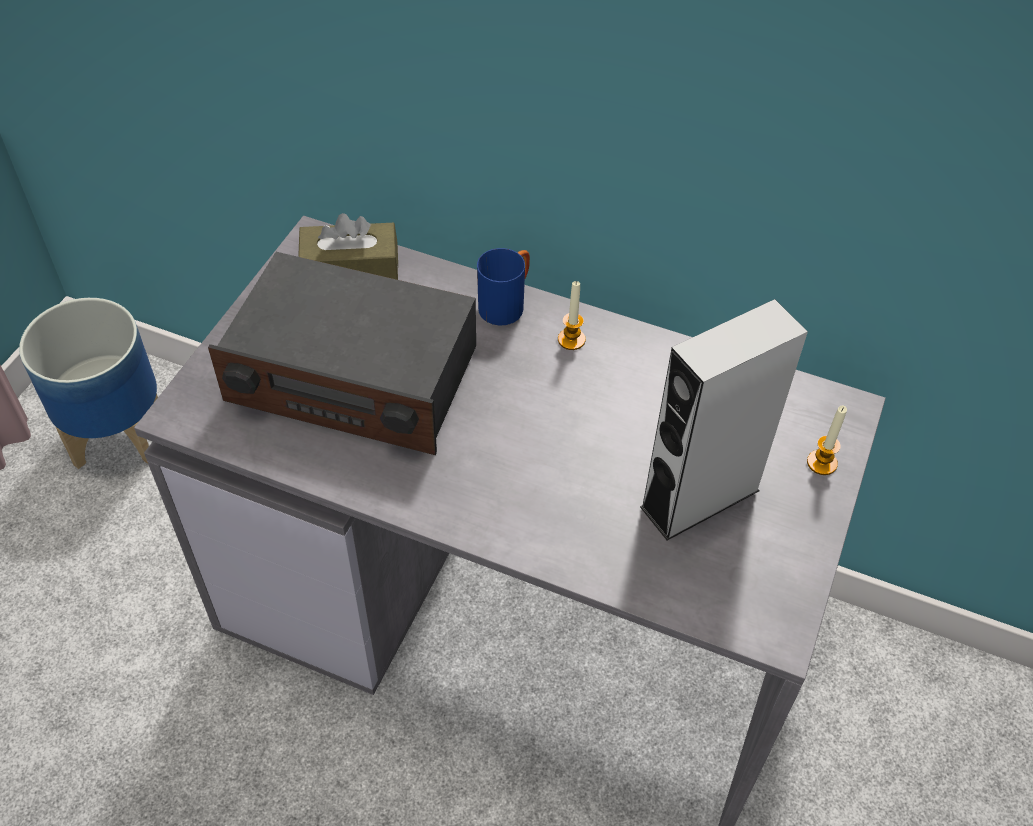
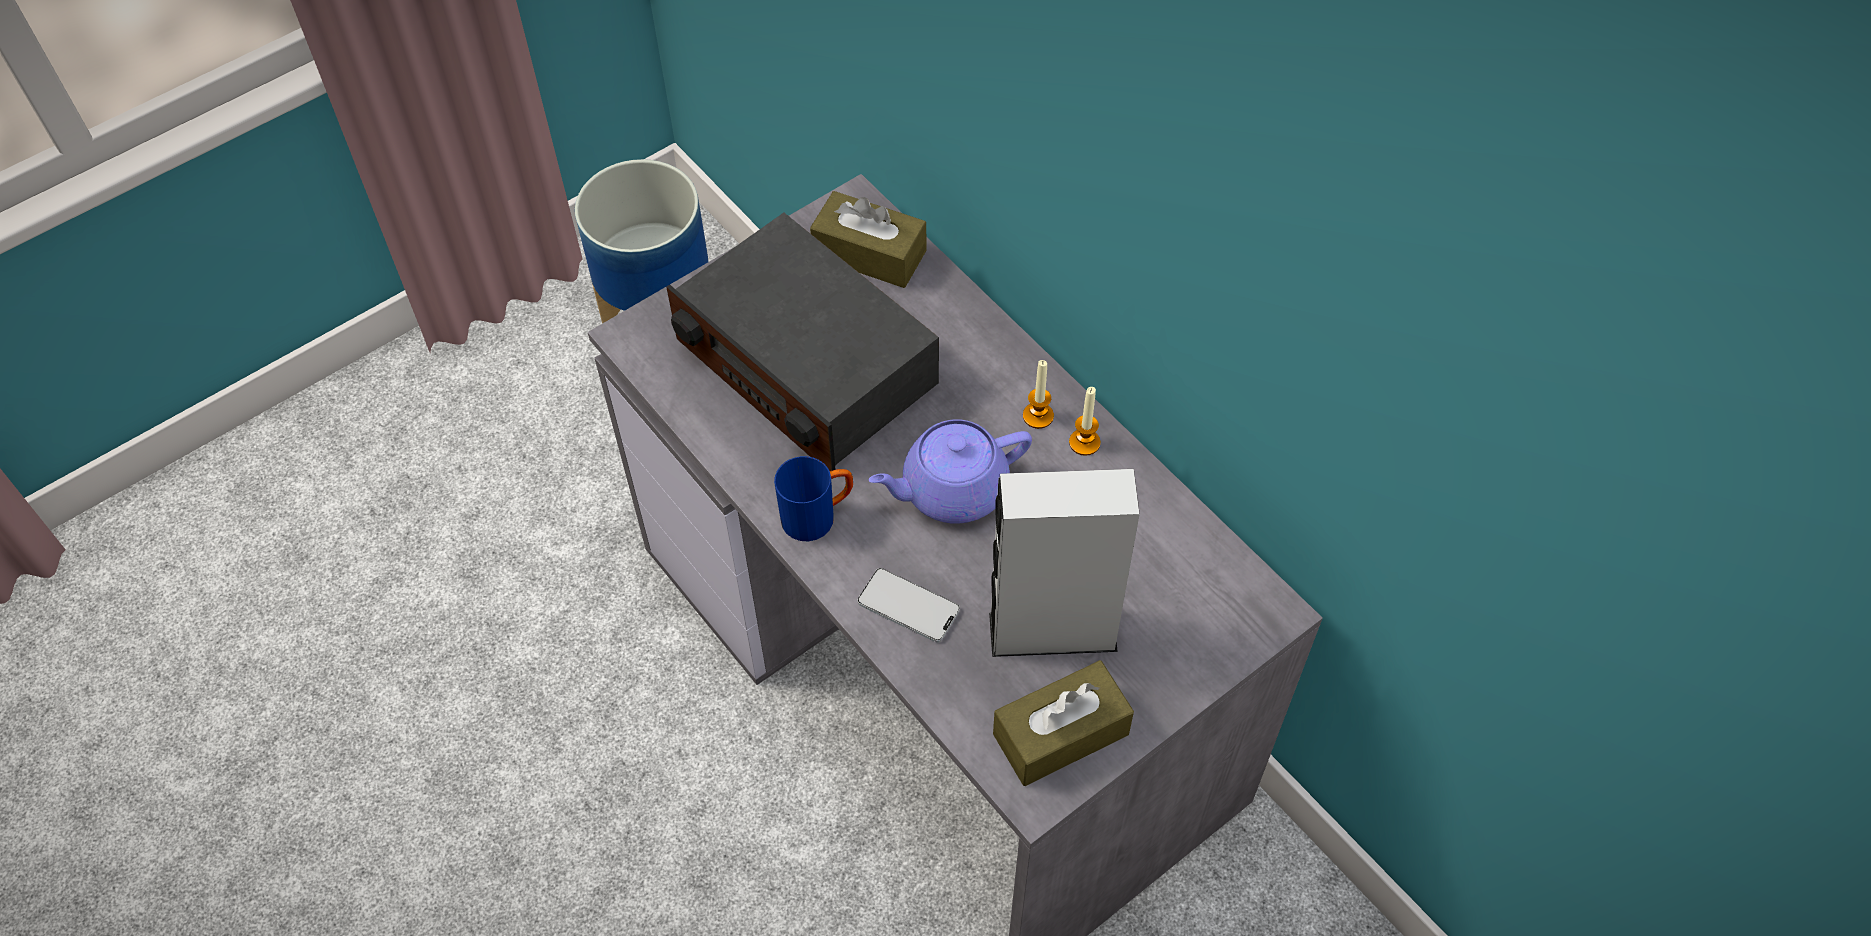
camera: 30 degrees right, 5 degrees up
blue mug [477,248,530,326] -> blue mug moved to [774,456,853,541]
candle [807,406,847,475] -> candle moved to [1069,387,1100,456]
none -> phone [858,568,960,643]
none -> purple teapot [868,419,1032,524]
none -> brown tissue box [993,660,1134,786]

